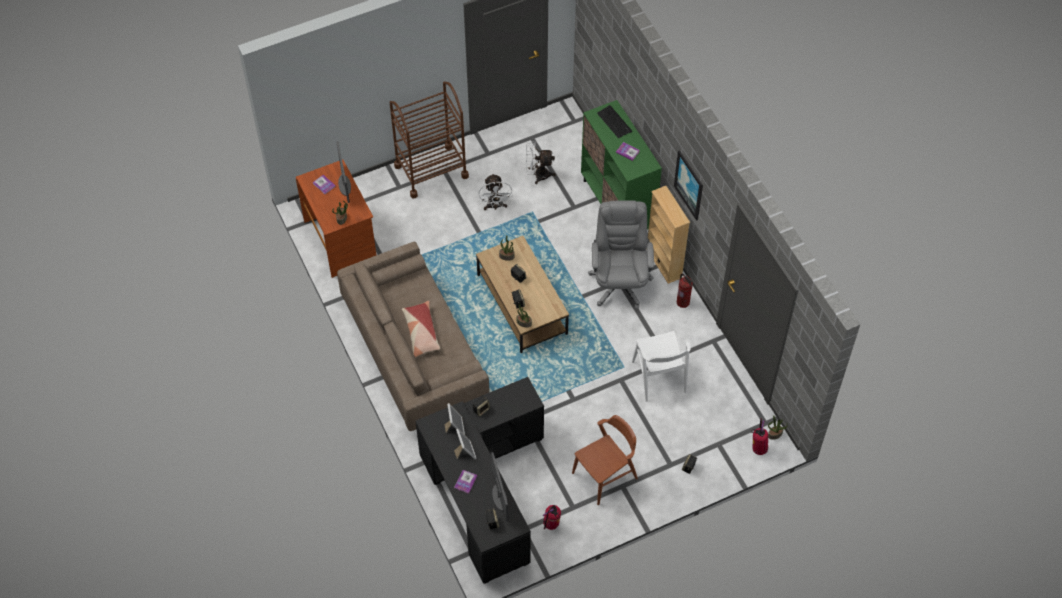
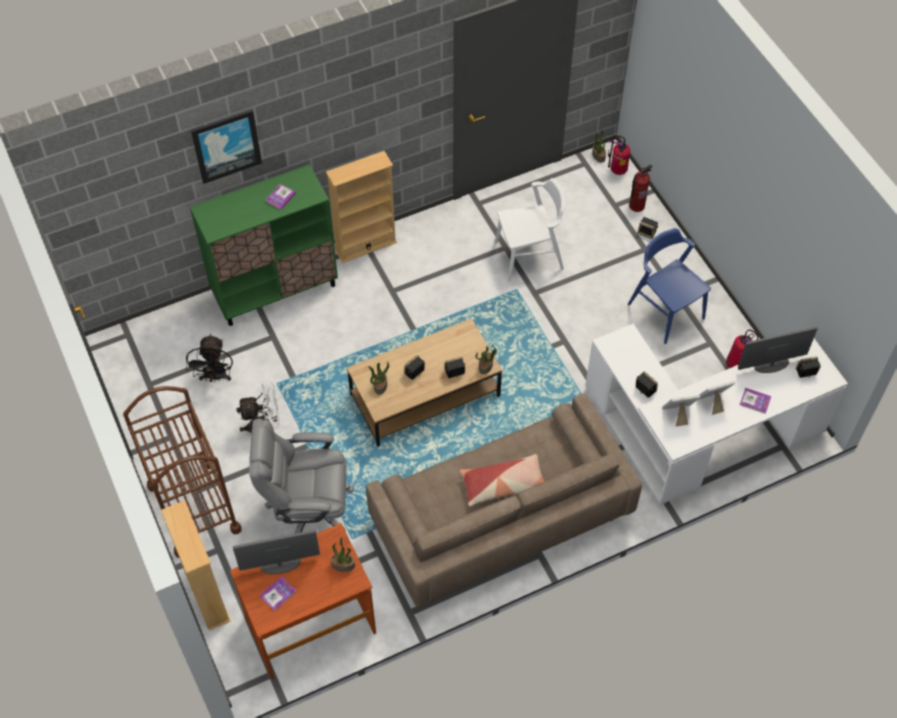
camera: 90 degrees left, 0 degrees up
black desk [416,377,544,584] -> white desk [585,324,848,505]
white fan [526,141,556,184] -> black fan [186,334,233,382]
brown chair [572,415,638,505] -> blue chair [628,228,711,344]
grey office chair [588,200,654,309] -> grey office chair moved to [249,418,354,534]
keyboard [597,105,632,138] -> none
picture [674,150,703,221] -> picture moved to [191,110,262,184]
fire extinguisher [677,274,693,308] -> fire extinguisher moved to [629,164,652,212]
none -> beige bookcase [161,500,231,630]

